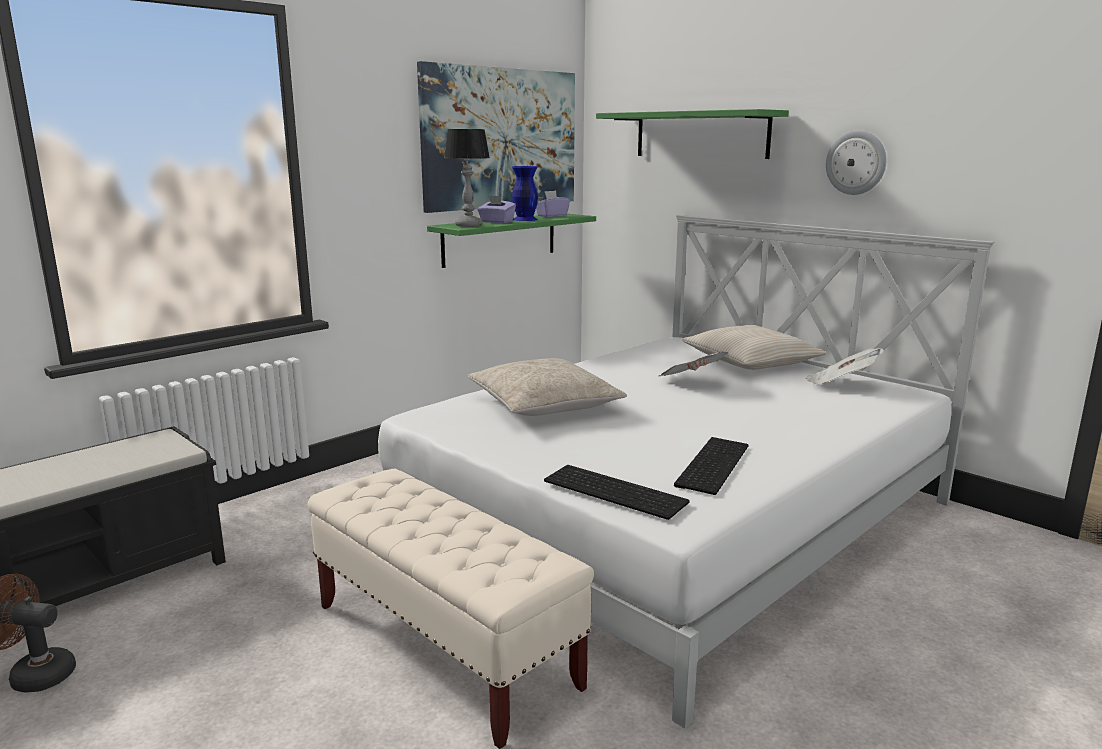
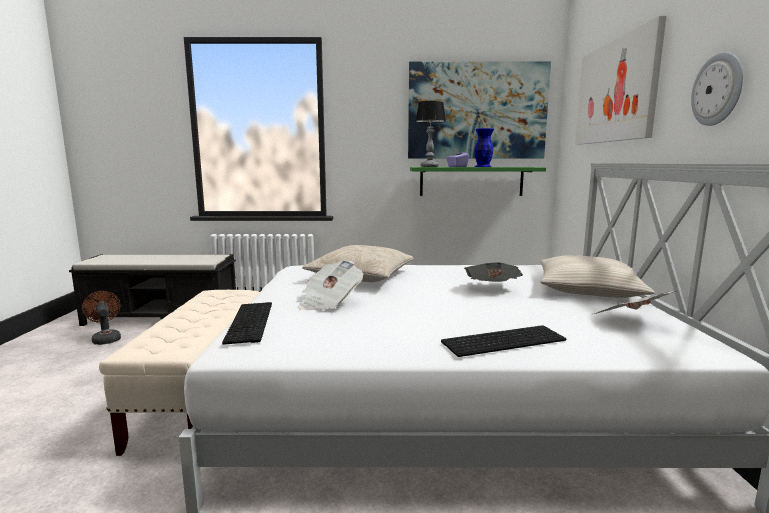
camera: 45 degrees right, 5 degrees down
purple tissue box [536,191,570,217] -> none
green shelf [596,109,789,159] -> picture [575,16,667,145]
keyboard [674,437,749,495] -> keyboard moved to [441,325,566,357]
none -> newspaper [298,260,363,310]

